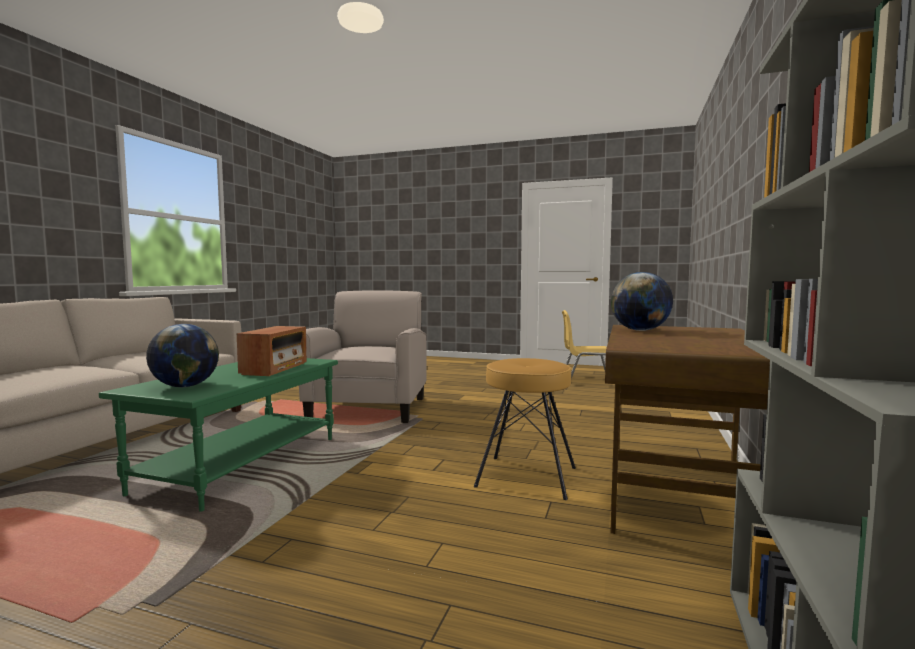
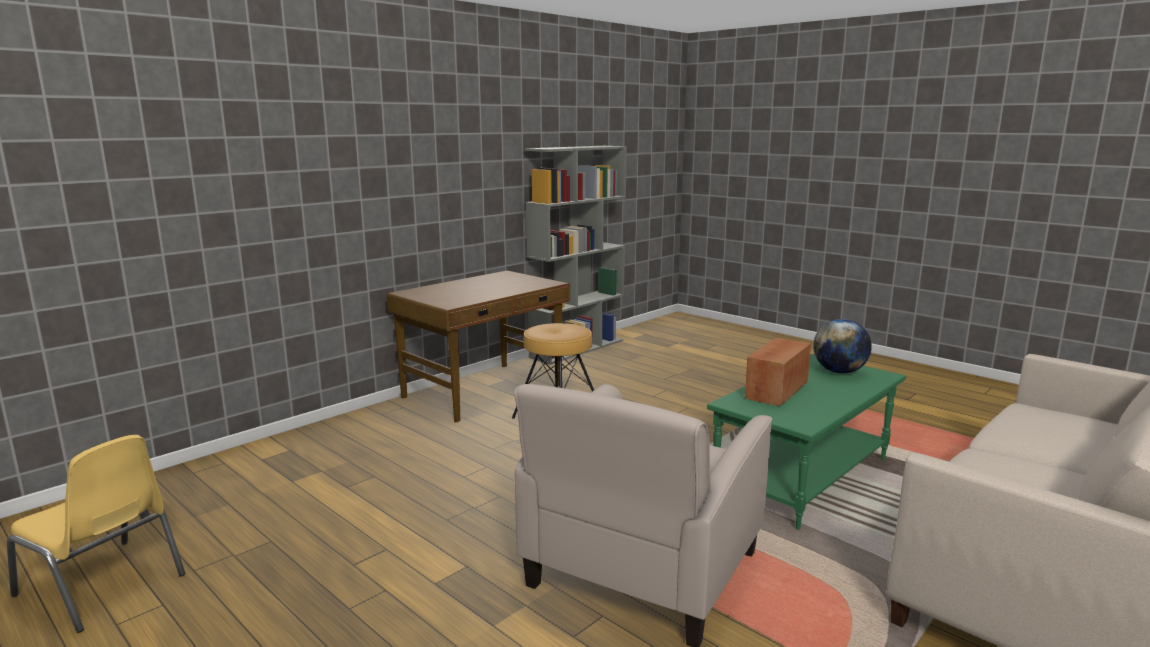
camera: 155 degrees left, 10 degrees up
globe [611,272,673,331] -> none

